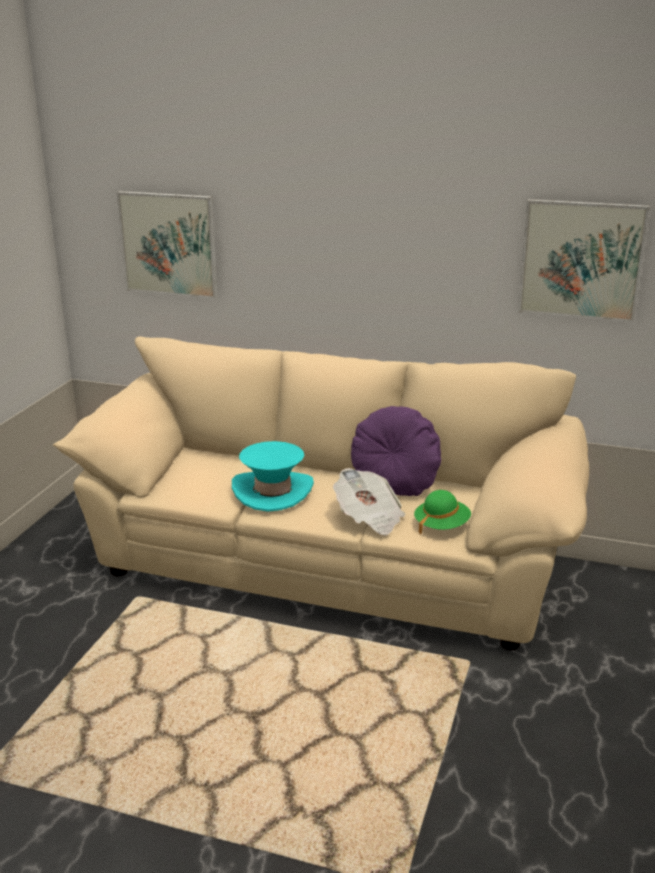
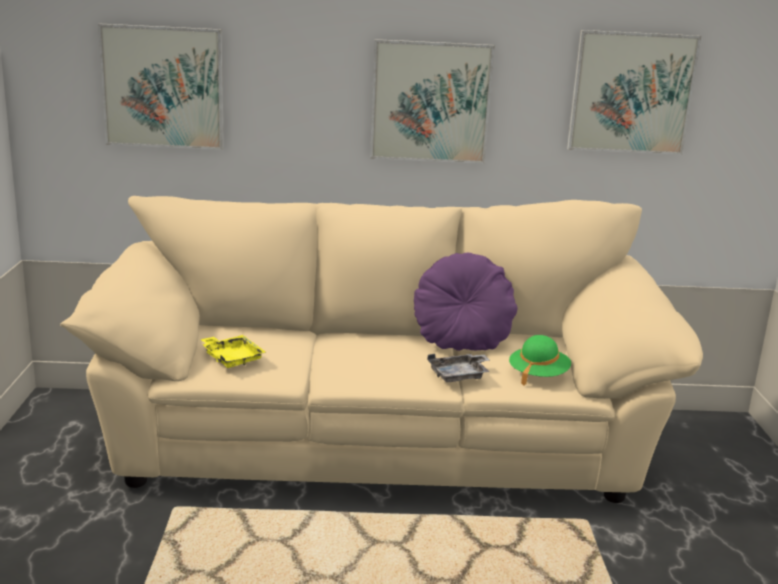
camera: 20 degrees left, 5 degrees down
turquoise hat [232,441,314,512] -> none
newspaper [333,468,405,536] -> grey tray [427,354,490,382]
none -> yellow tray [200,335,266,368]
none -> picture [370,39,495,164]

